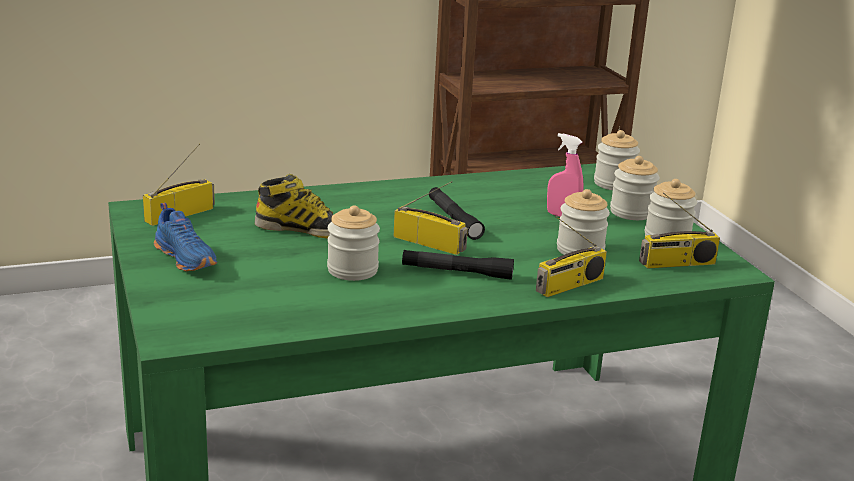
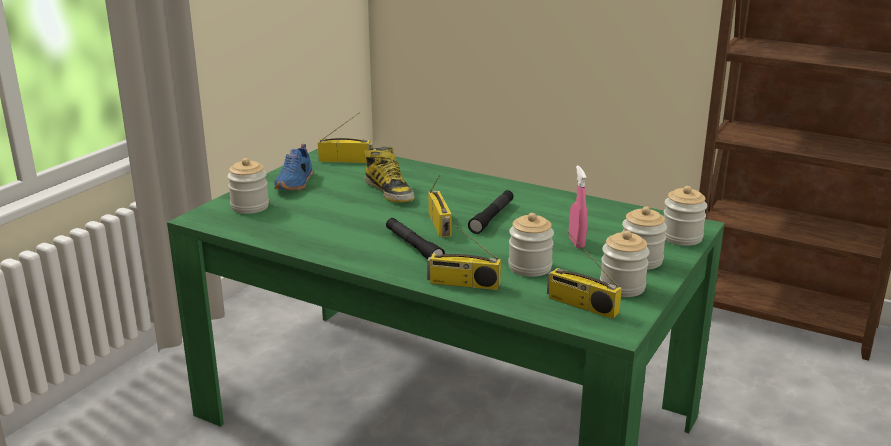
camera: 50 degrees right, 0 degrees up
jar [327,205,380,281] -> jar moved to [227,158,269,214]

